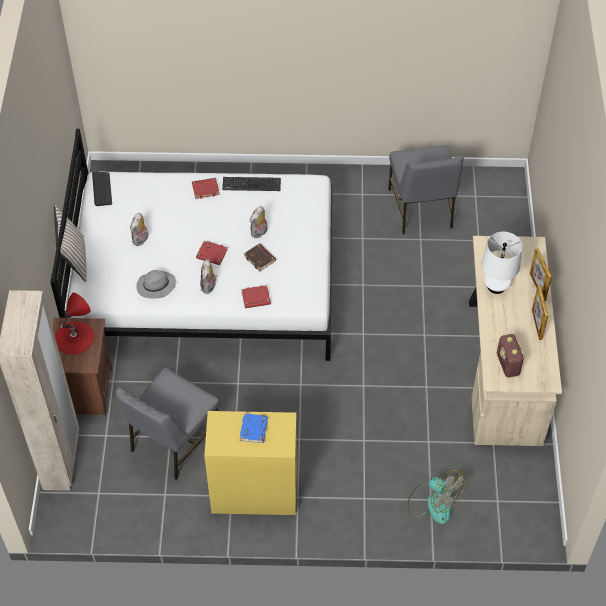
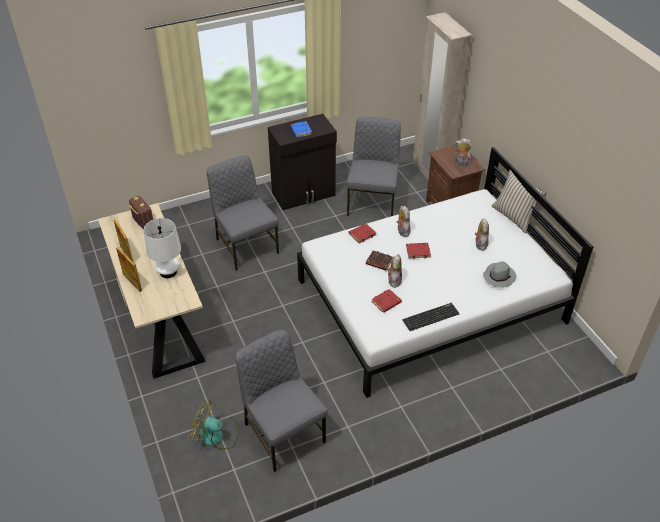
camera: 155 degrees right, 10 degrees down
red table lamp [55,293,95,355] -> plush toy [455,138,471,166]
keyboard [92,172,112,206] -> none
grey hat [136,270,176,299] -> grey hat moved to [483,262,517,288]
red book [192,178,220,199] -> red book moved to [371,289,402,313]
yellow cabinet [204,411,297,515] -> black cabinet [268,114,337,210]
fan [407,470,465,524] -> fan moved to [190,400,239,450]
none -> grey chair [207,155,279,271]

